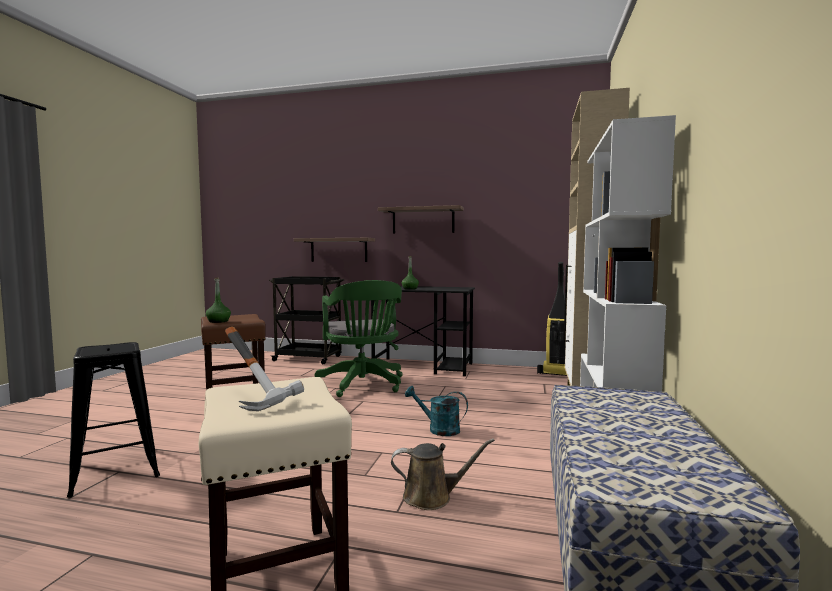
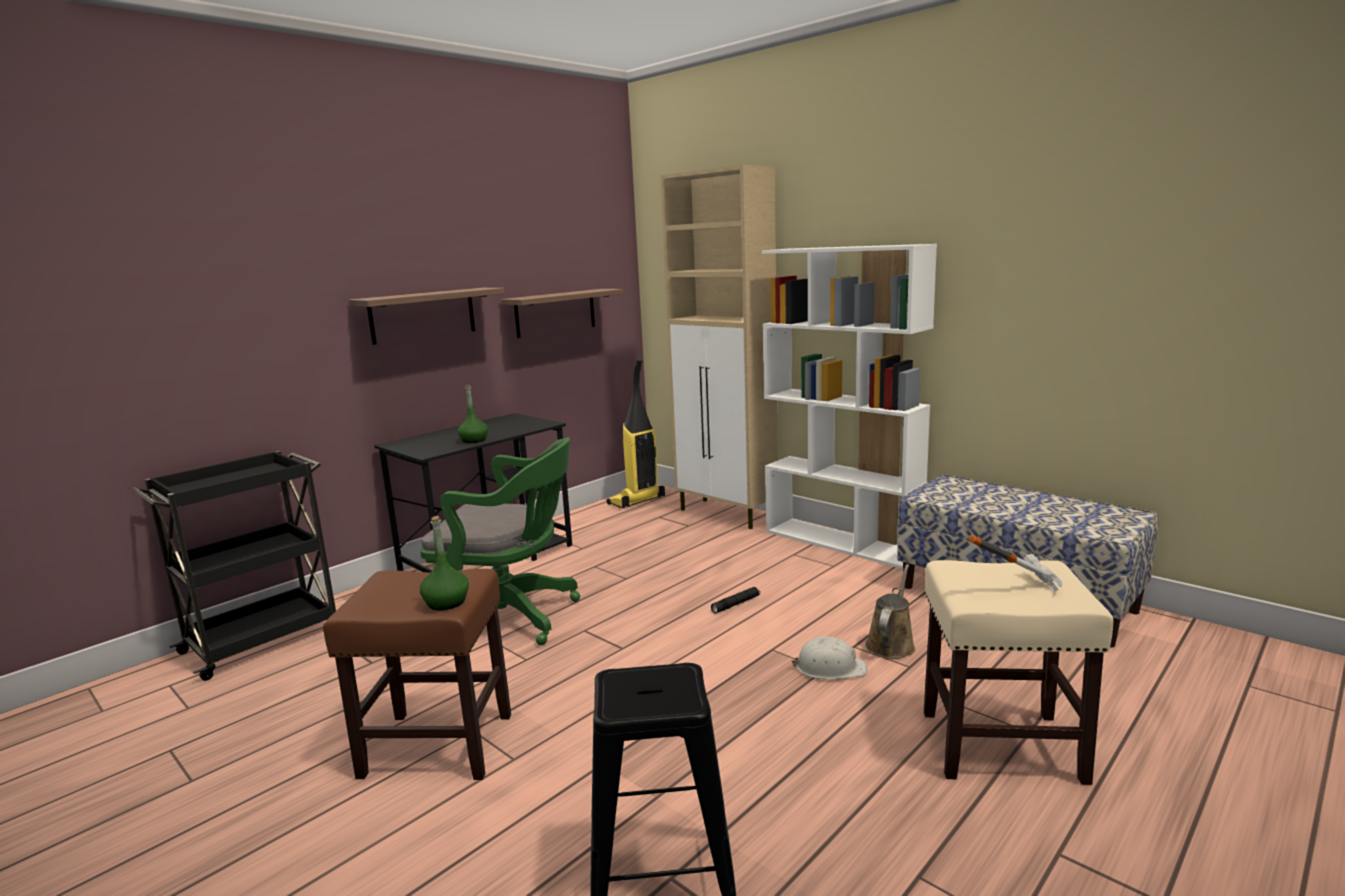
camera: 60 degrees left, 10 degrees up
shelf [294,238,375,262] -> shelf moved to [501,289,624,338]
turquoise watering can [405,386,468,436] -> black flashlight [711,587,760,614]
none -> white hard hat [792,636,867,679]

